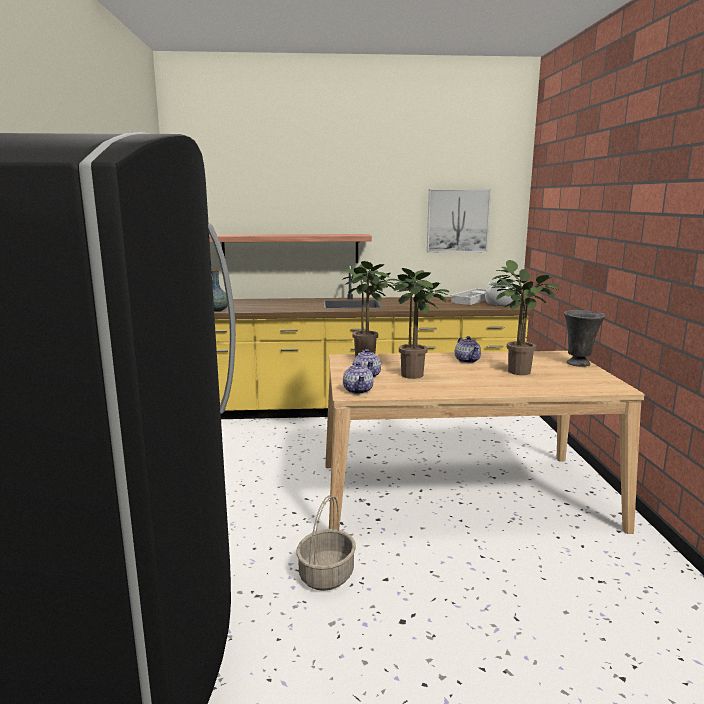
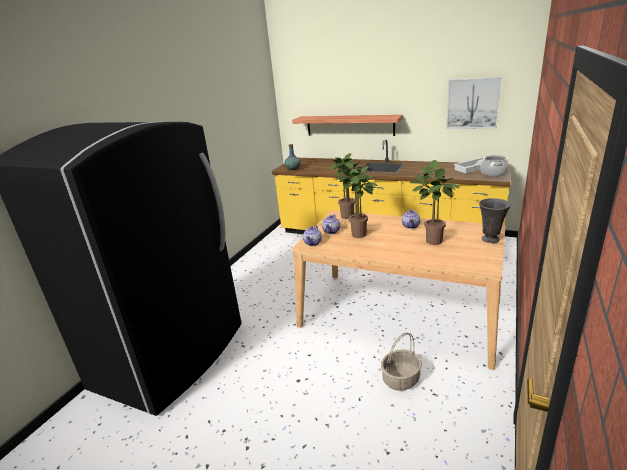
camera: 30 degrees right, 10 degrees up
basket [296,495,356,591] -> basket moved to [381,333,422,391]

